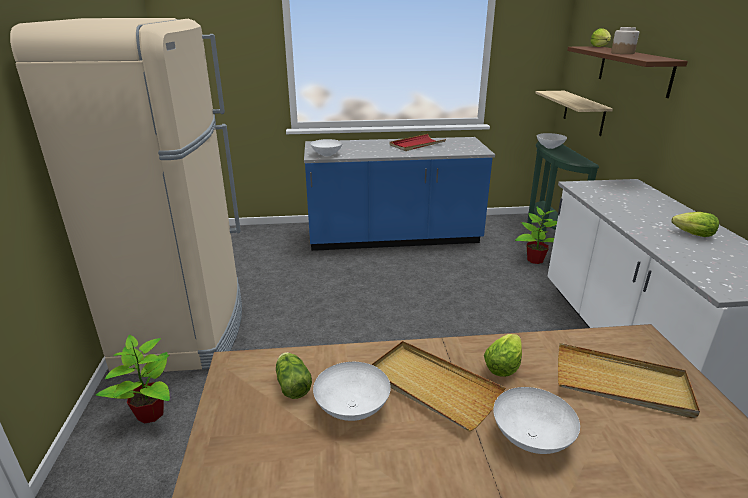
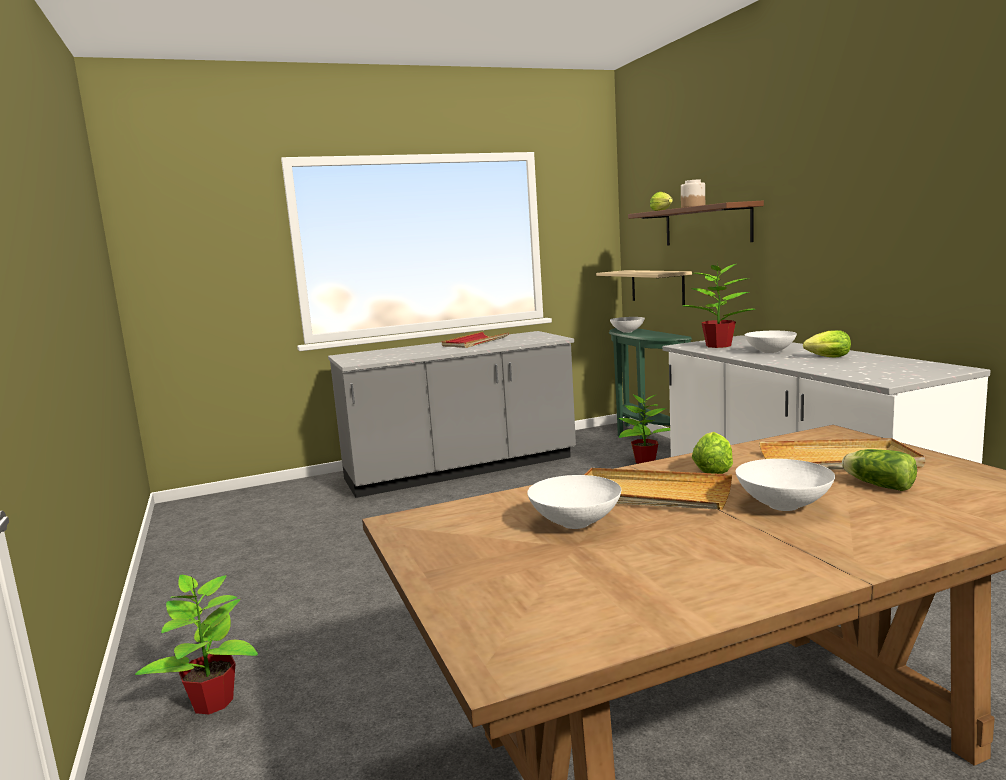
camera: 15 degrees left, 15 degrees down
beige fridge [10,18,242,374] -> none
lettuce [276,352,312,399] -> lettuce moved to [842,449,917,491]
blue counter [304,137,495,251] -> grey counter [328,331,576,498]
white bowl [311,139,343,156] -> white bowl moved to [745,331,797,354]
none -> potted plant [683,259,756,348]

